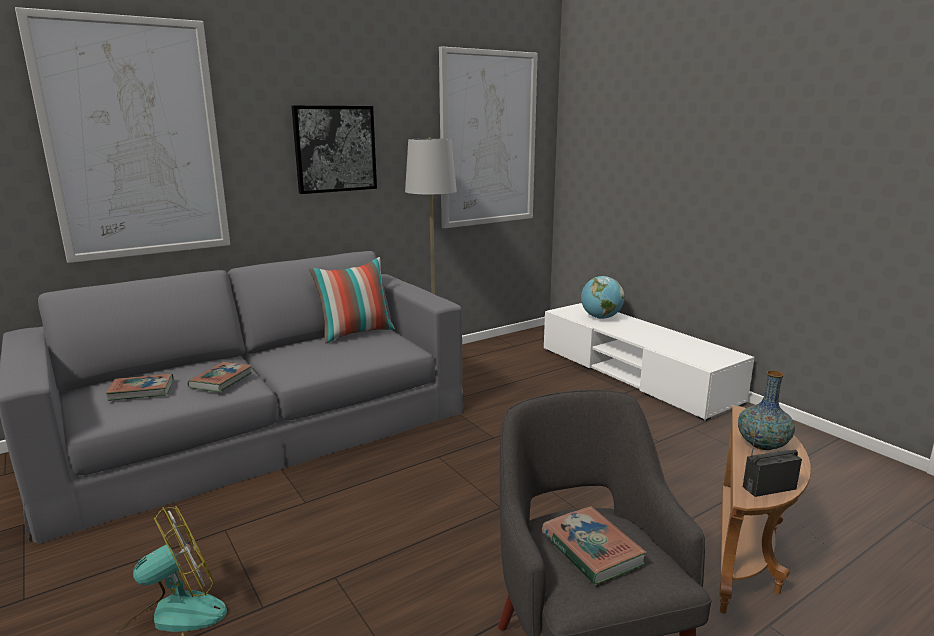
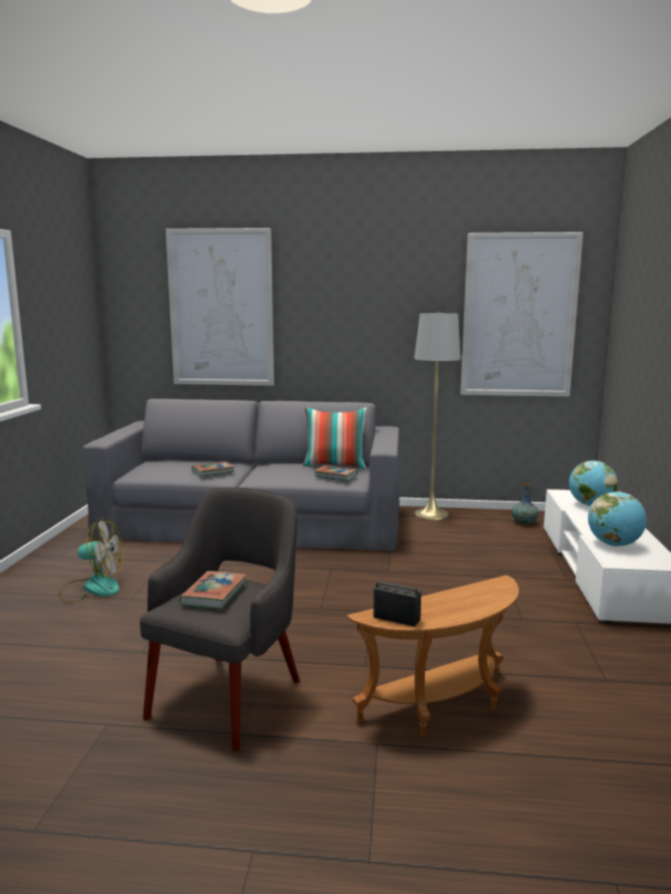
camera: 40 degrees right, 5 degrees down
book [105,374,174,401] -> book moved to [314,465,358,481]
picture [291,106,377,194] -> none
vase [738,370,795,450] -> vase moved to [512,483,539,525]
none -> globe [588,492,647,546]

